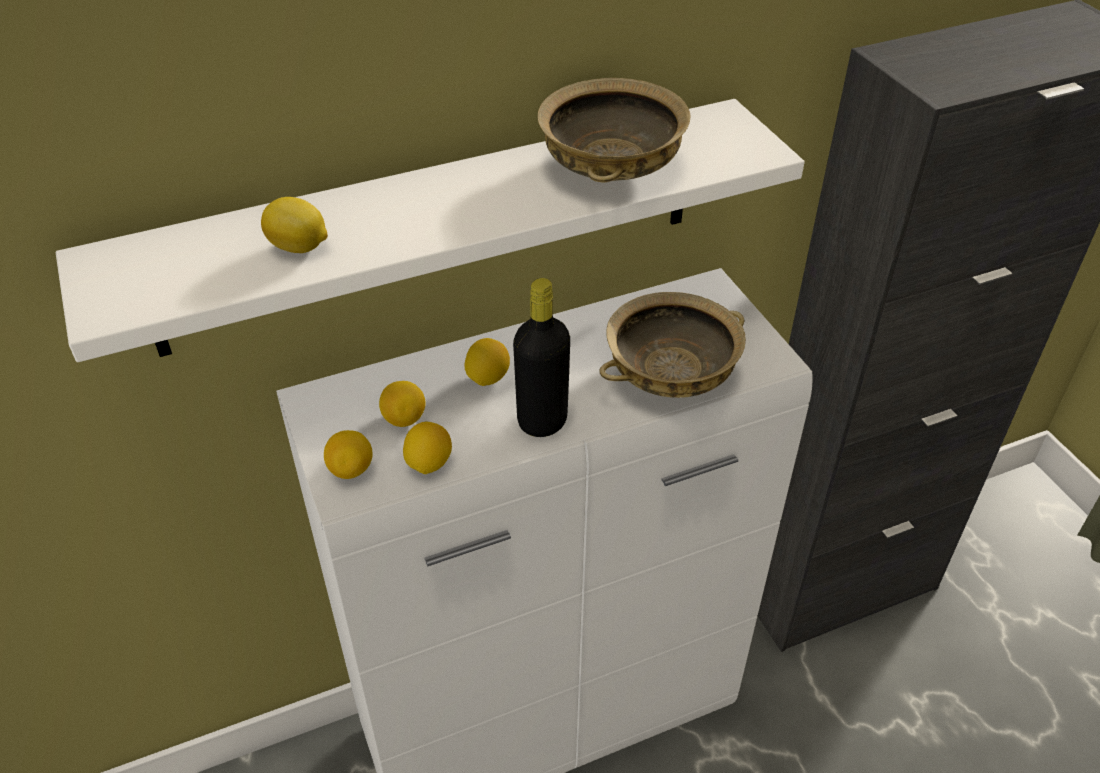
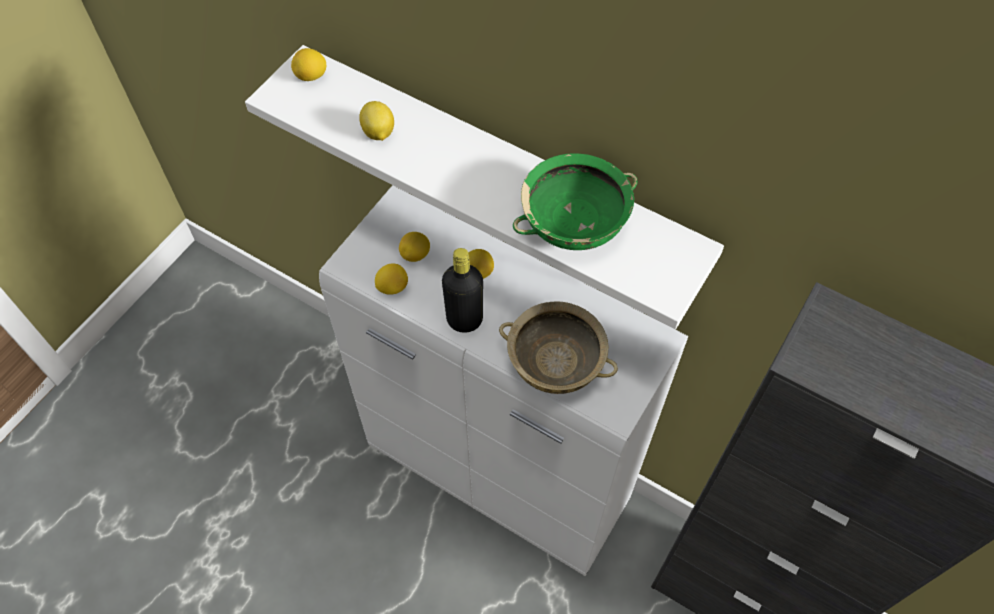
camera: 55 degrees right, 15 degrees up
lemon [324,430,373,479] -> lemon moved to [291,48,327,81]
beige bowl [537,78,690,183] -> green bowl [513,153,638,250]

